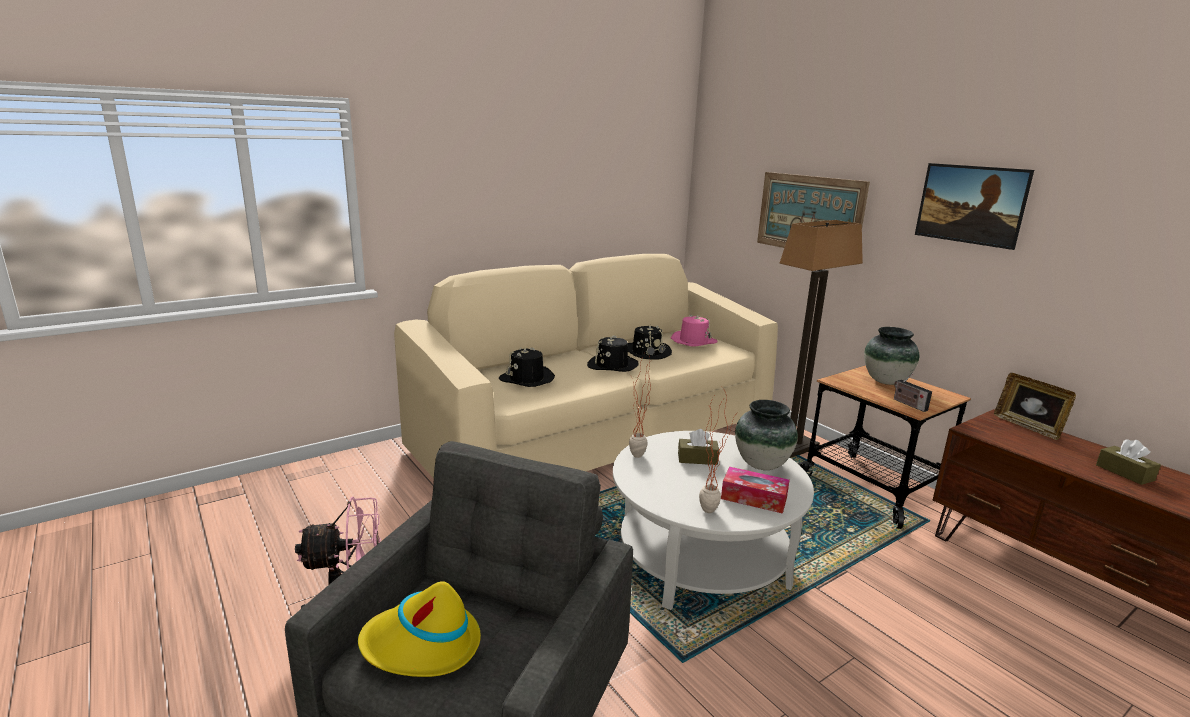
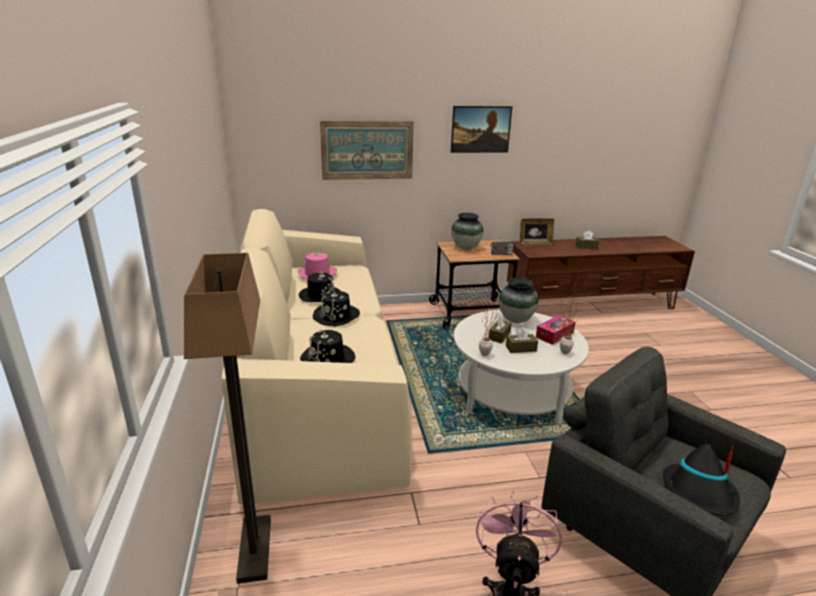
camera: 65 degrees left, 5 degrees up
yellow hat [358,581,481,677] -> black hat [663,444,740,515]
floor lamp [779,220,863,458] -> floor lamp moved to [184,253,271,584]
none -> brown tissue box [506,327,538,353]

